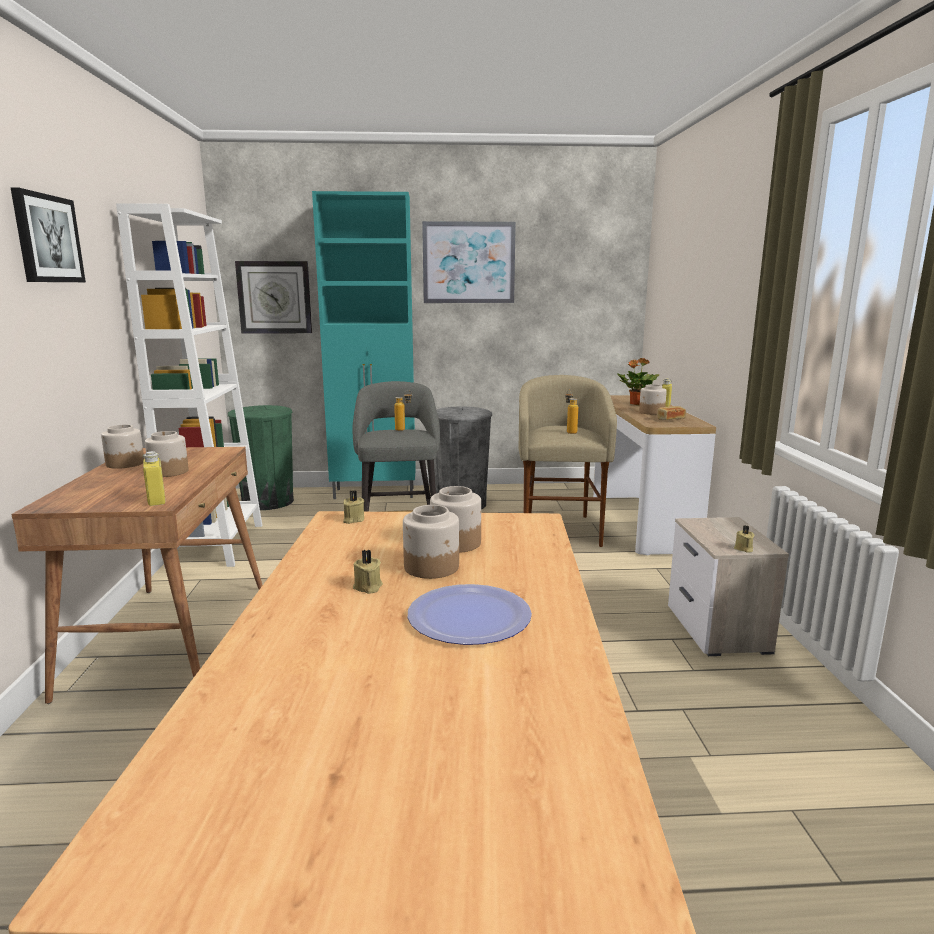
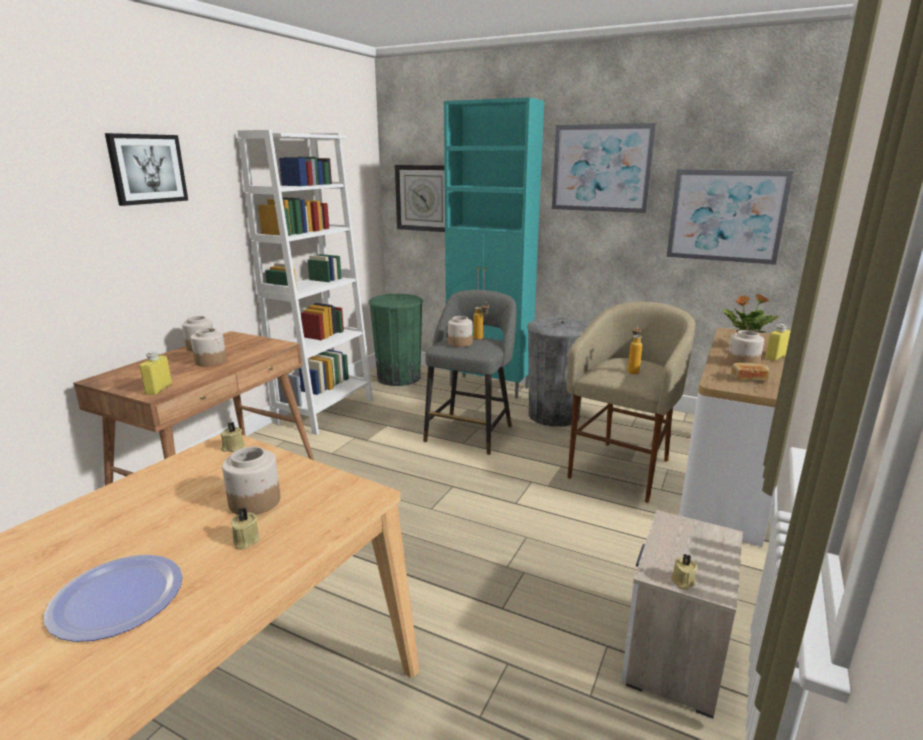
camera: 30 degrees right, 5 degrees up
beige candle [353,549,383,594] -> beige candle moved to [231,508,260,550]
jar [403,505,459,579] -> jar moved to [448,316,473,347]
none -> picture [667,169,793,265]

